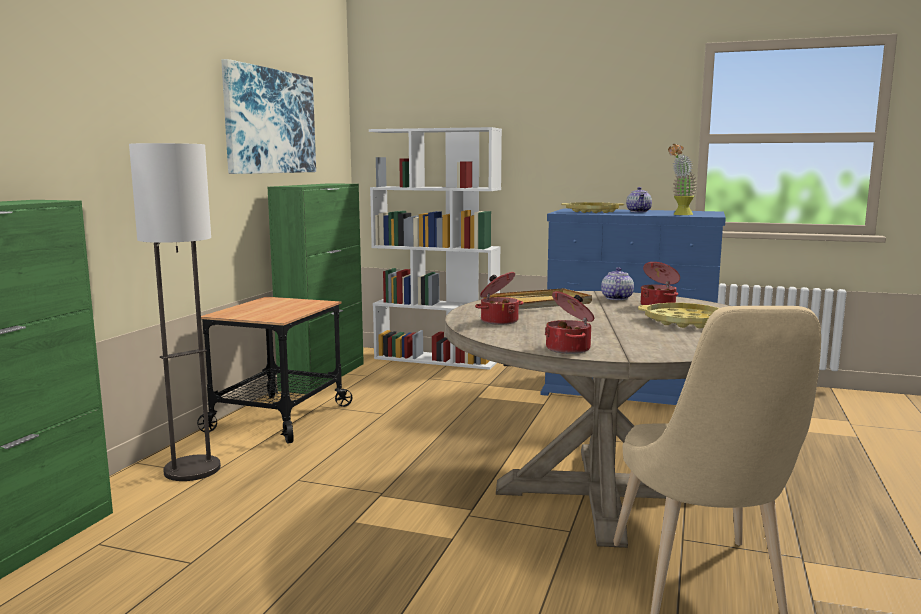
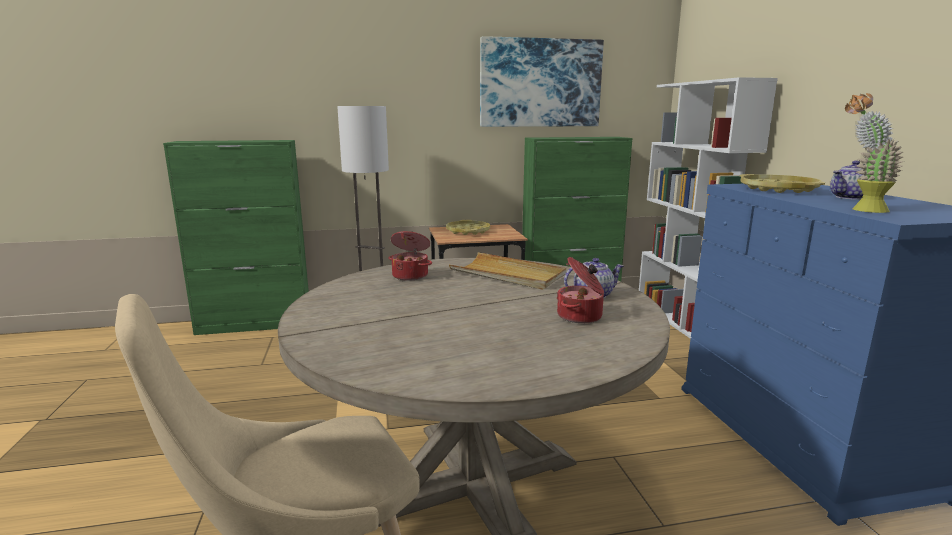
camera: 60 degrees right, 5 degrees up
cooking pot [545,291,594,354] -> none
yellow tray [638,303,719,328] -> yellow tray moved to [446,220,490,235]

